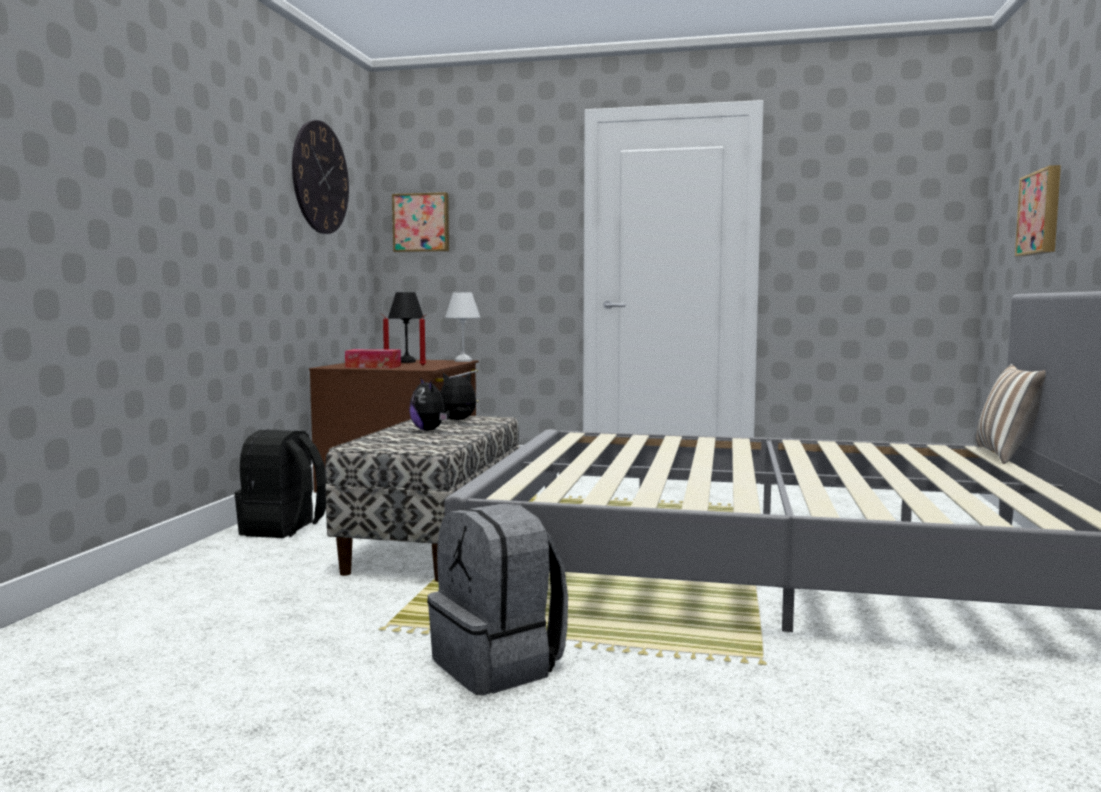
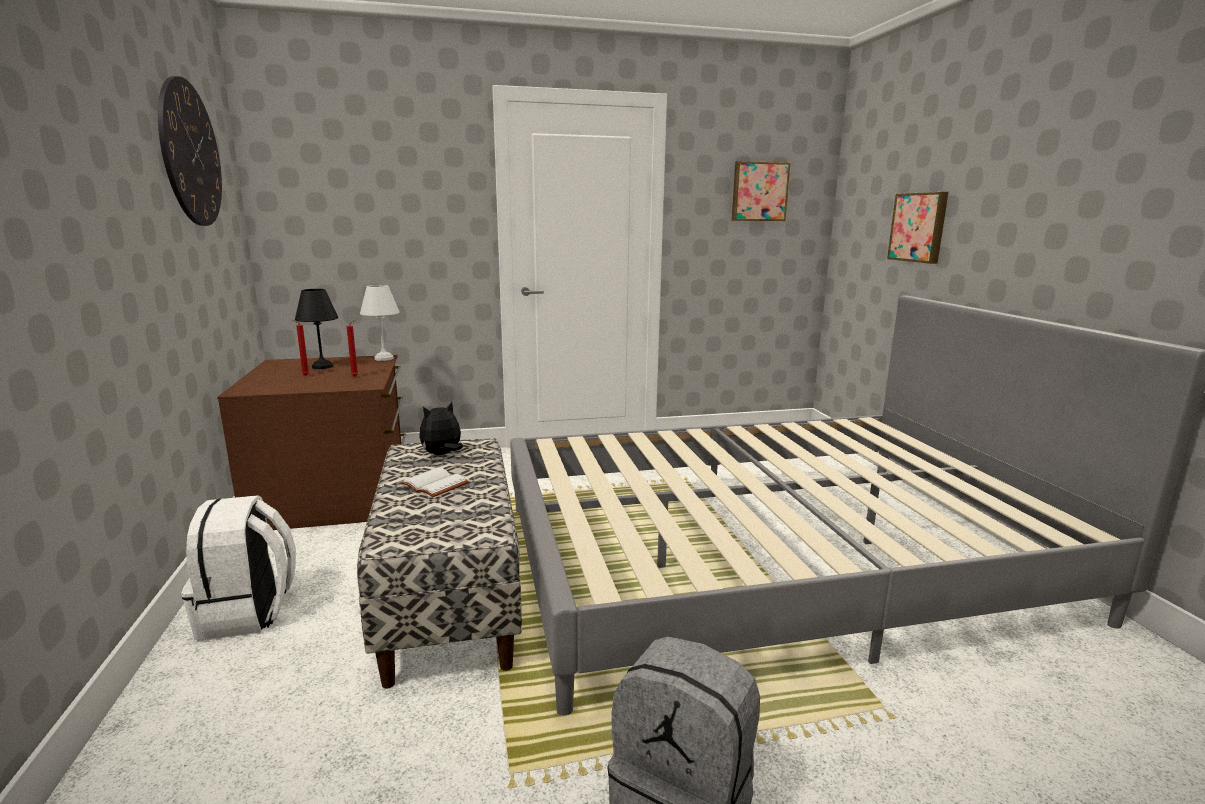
camera: 25 degrees left, 10 degrees up
black backpack [234,430,326,538] -> white backpack [181,495,296,641]
tissue box [345,349,401,368] -> none
picture [392,192,449,252] -> picture moved to [732,161,791,221]
plush toy [409,377,450,431] -> white book [400,468,469,497]
pillow [976,364,1046,464] -> none

